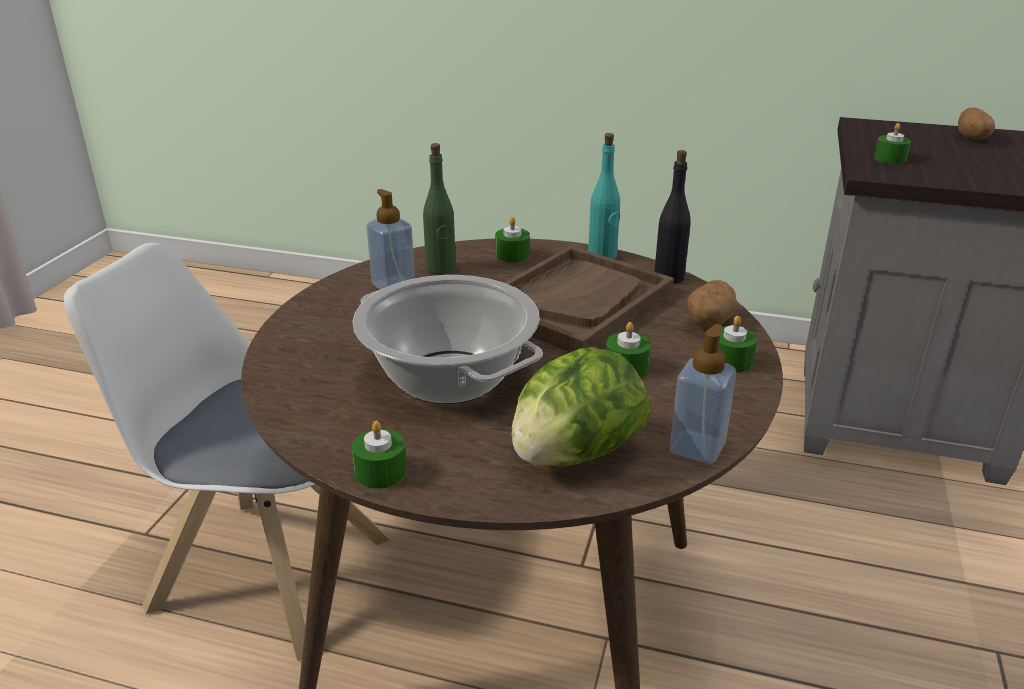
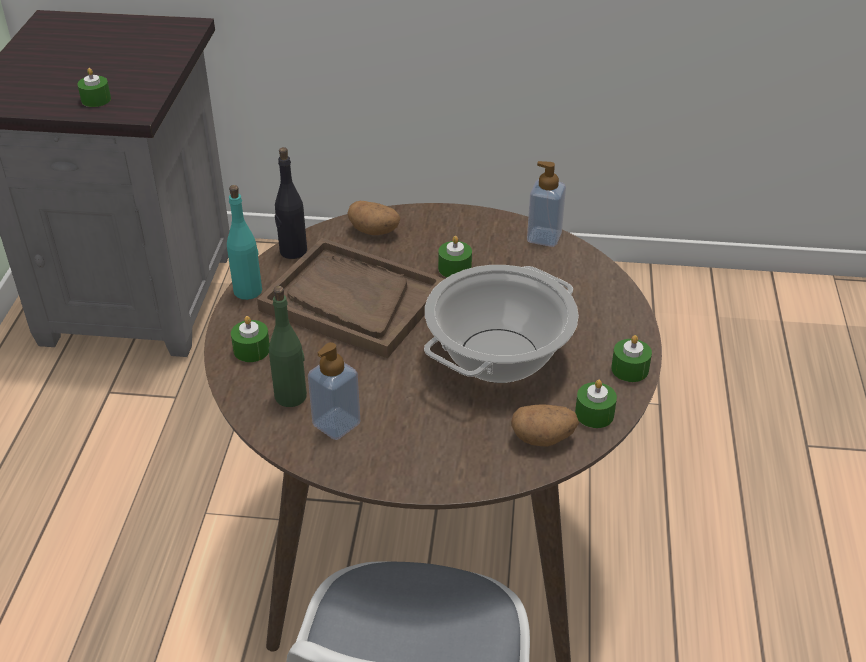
camera: 100 degrees left, 10 degrees up
lettuce [511,347,650,467] -> none
green candle [718,316,757,373] -> green candle moved to [575,380,617,428]
potato [958,107,995,141] -> potato moved to [511,404,579,447]

